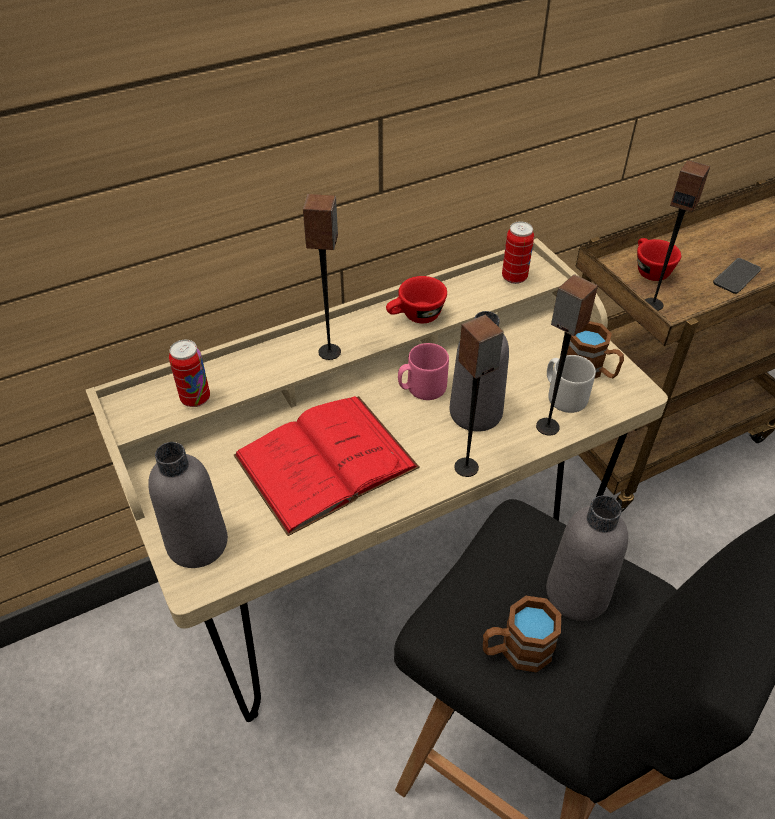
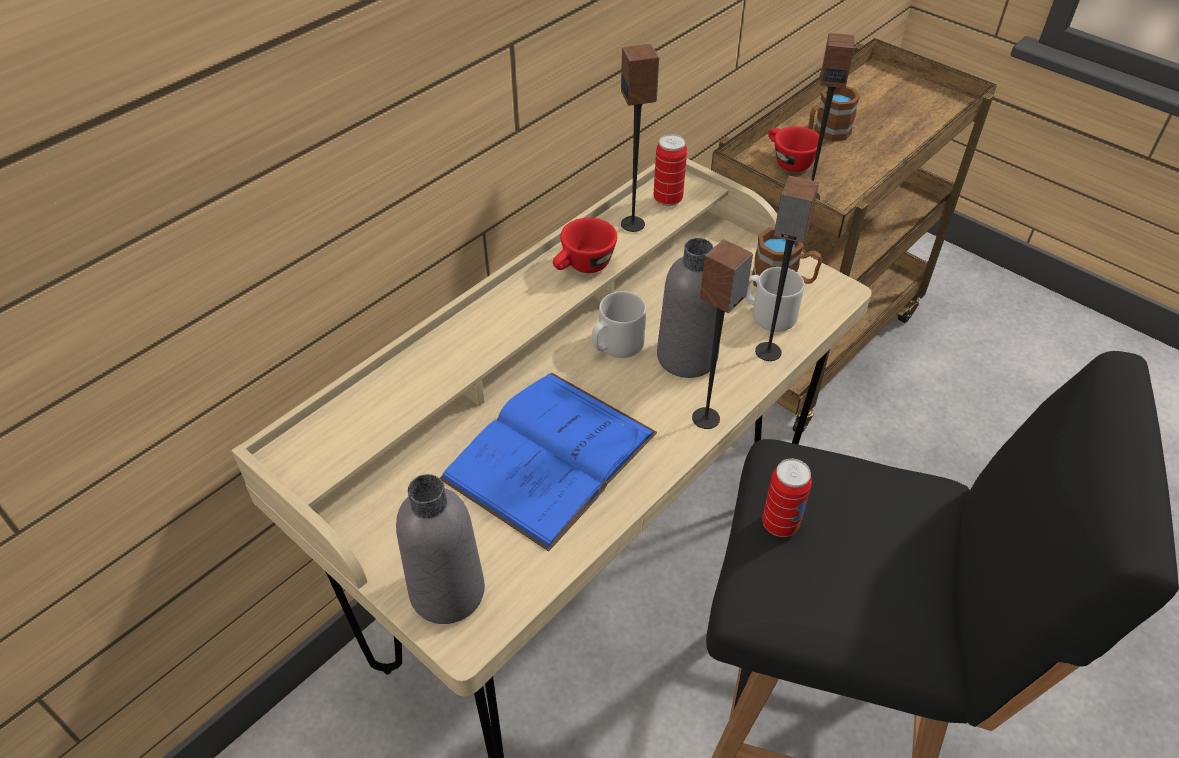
camera: 20 degrees left, 0 degrees up
can [169,340,210,407] -> can moved to [762,459,812,537]
red book [234,396,420,536] -> blue book [440,373,657,552]
speaker [303,194,341,360] -> speaker moved to [621,44,659,232]
pink mug [398,343,449,400] -> grey mug [592,291,646,358]
brown mug [483,596,561,672] -> brown mug moved to [808,86,860,142]
grey bottle [546,495,628,621] -> none
phone [713,258,761,294] -> none

